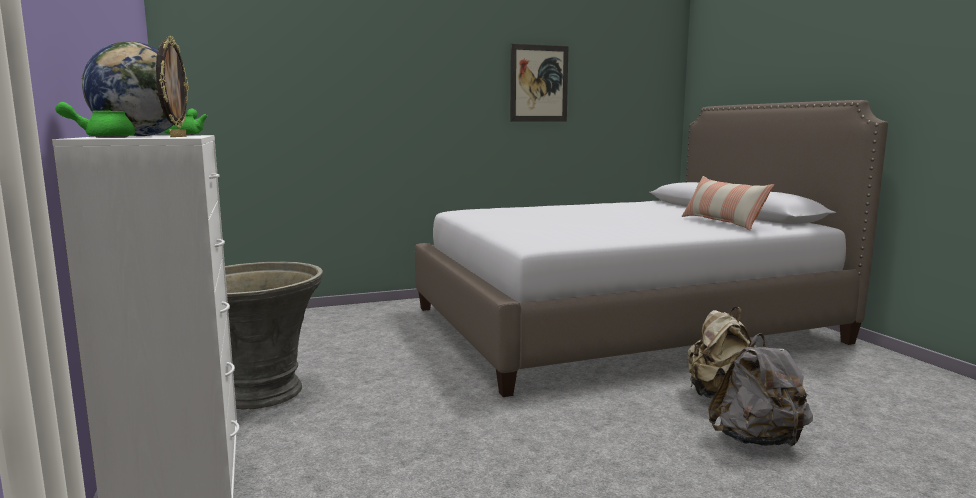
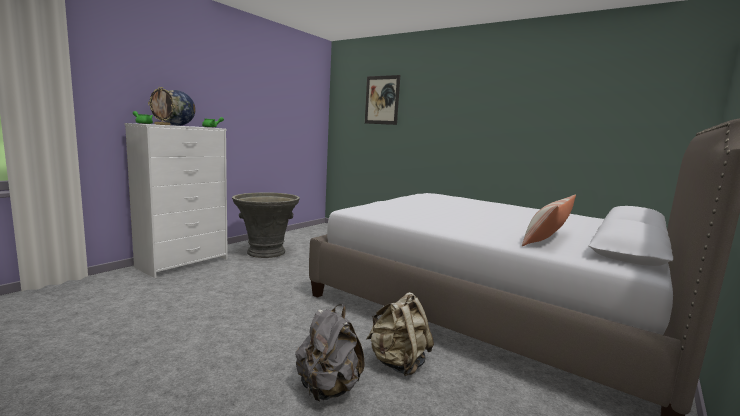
camera: 55 degrees right, 0 degrees up
picture [510,44,568,122] -> picture moved to [365,75,400,125]

